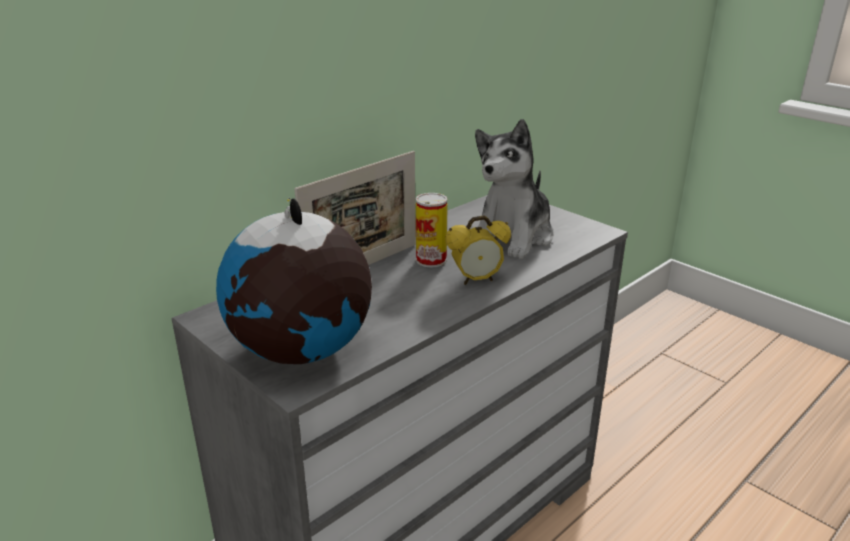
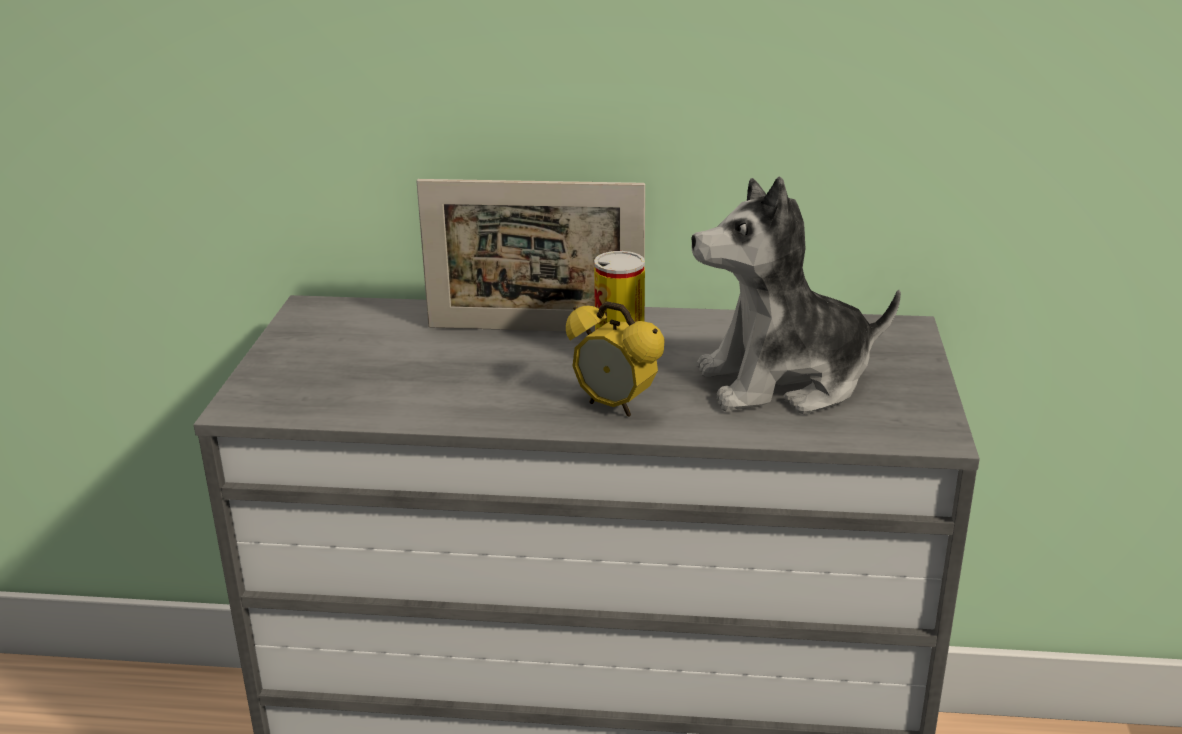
camera: 50 degrees right, 0 degrees up
globe [216,198,372,364] -> none

